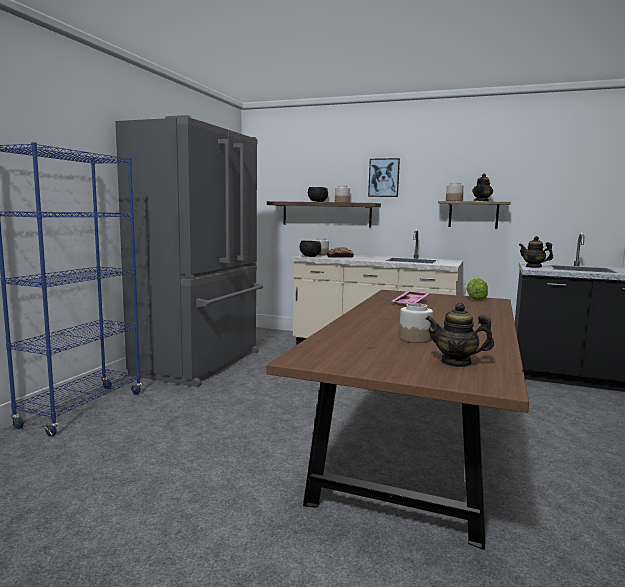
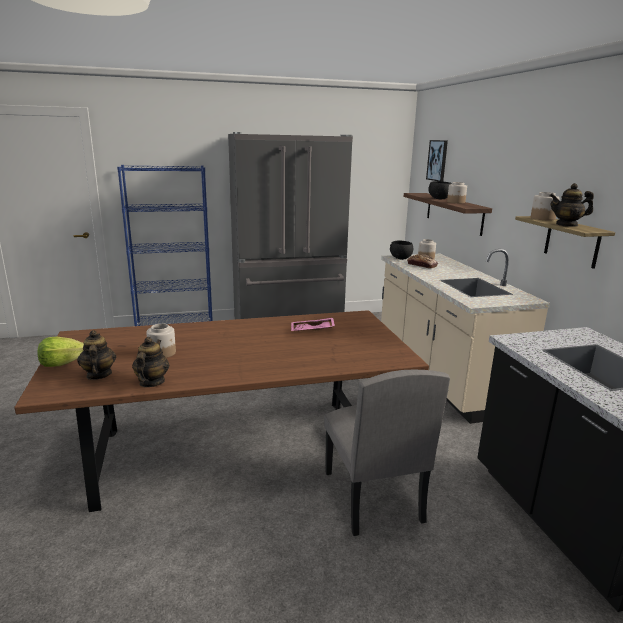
camera: 55 degrees right, 10 degrees up
picture [368,158,400,197] -> picture moved to [426,140,448,182]
lettuce [466,278,488,300] -> lettuce moved to [38,337,84,367]
teapot [519,236,553,268] -> teapot moved to [132,337,169,387]
none -> grey chair [324,370,450,536]

